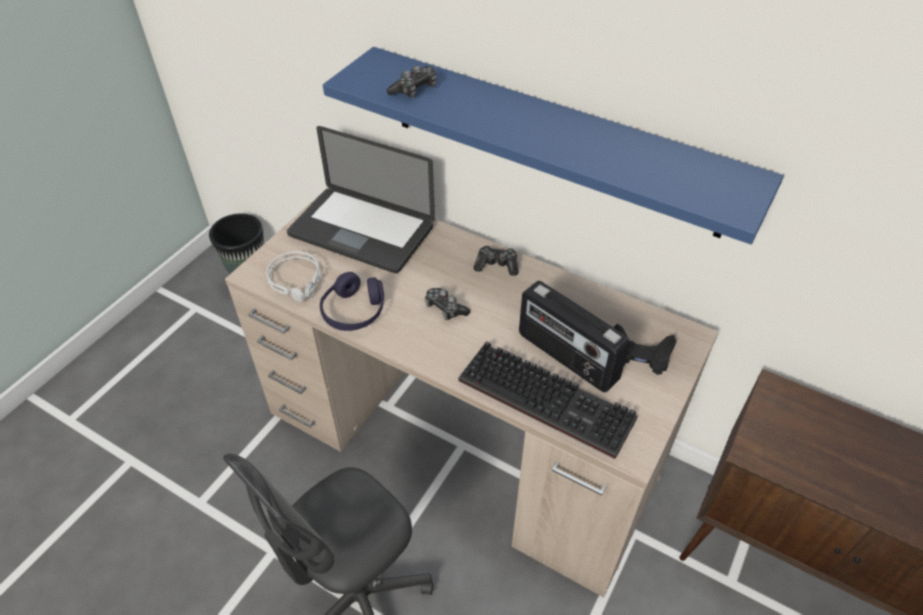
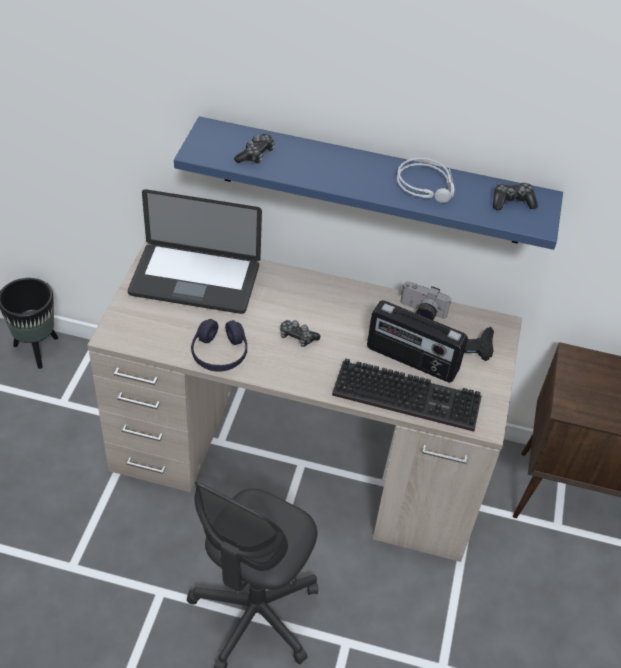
camera: 20 degrees left, 0 degrees up
grey headphones [266,251,325,302] -> grey headphones moved to [397,158,455,203]
game controller [474,245,518,276] -> game controller moved to [493,182,538,210]
none -> camera [400,282,451,320]

